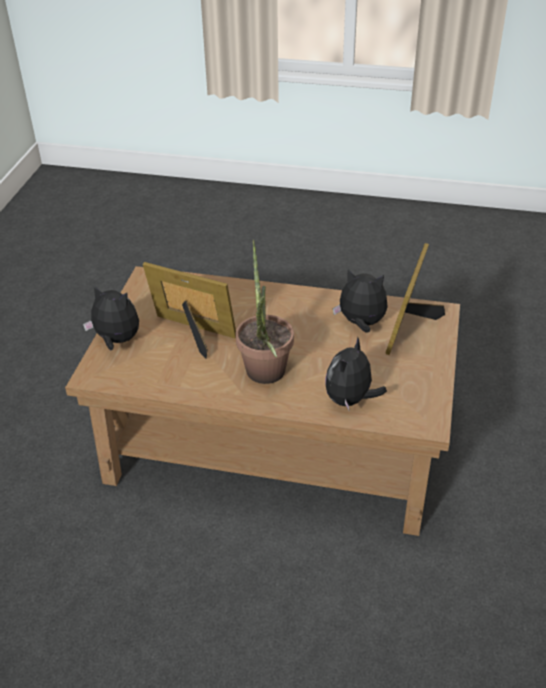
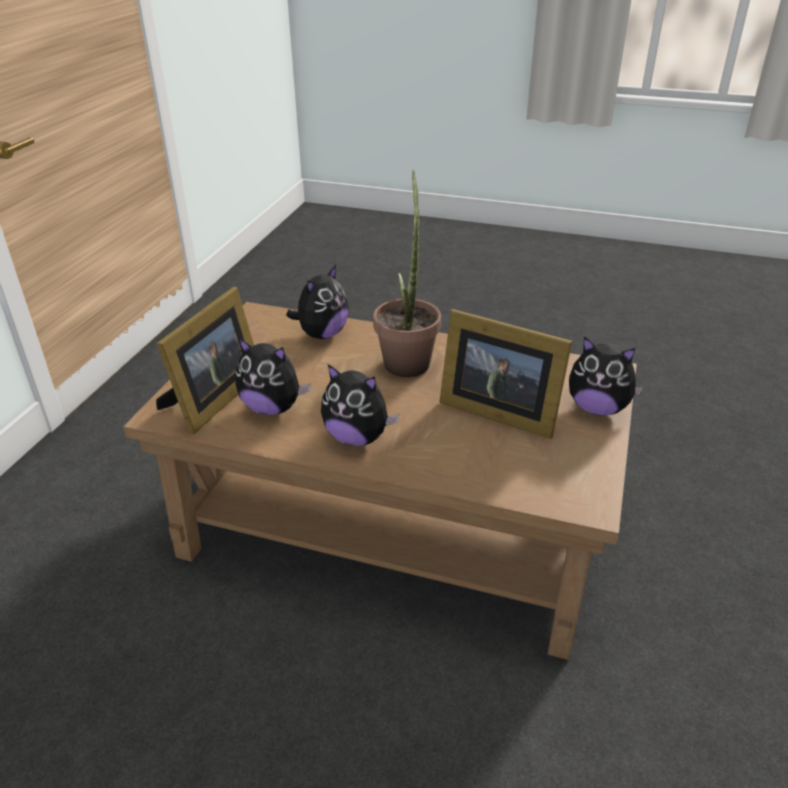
camera: 175 degrees left, 5 degrees down
none -> plush toy [321,364,399,446]

